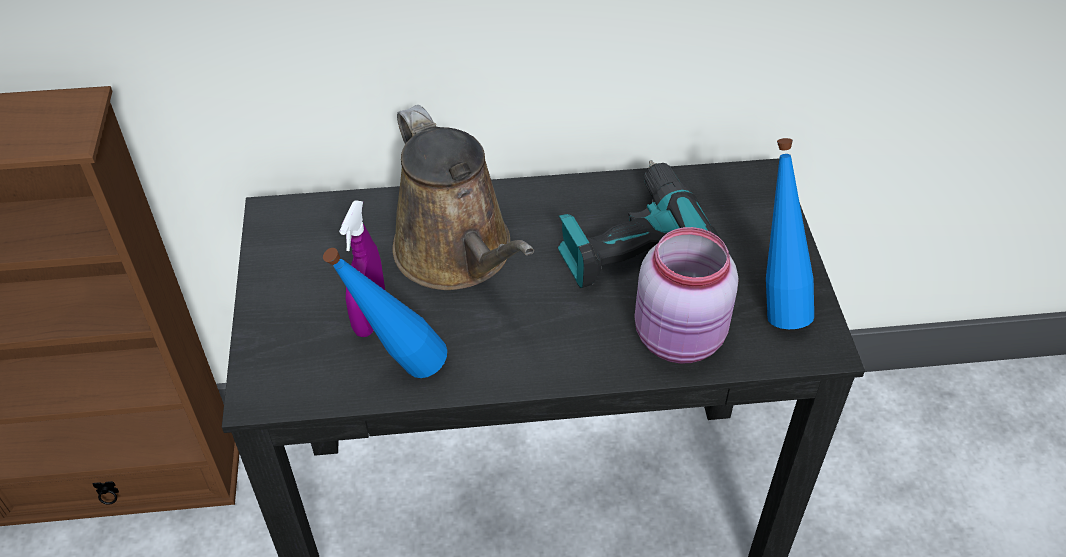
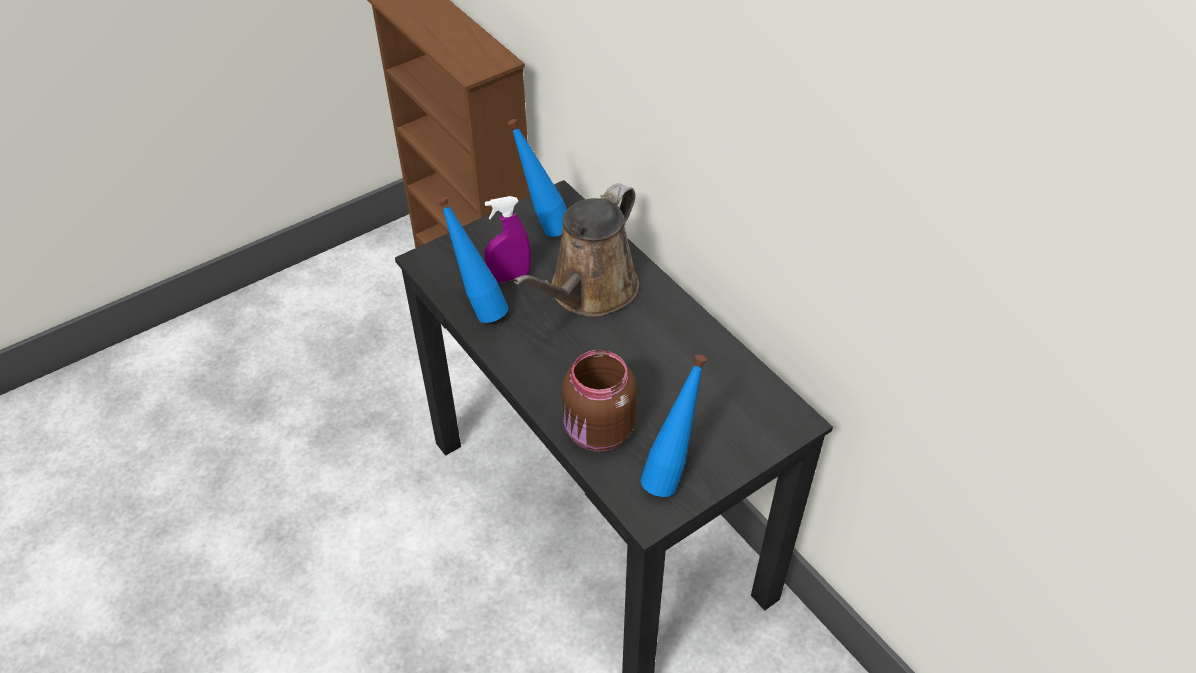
camera: 60 degrees right, 0 degrees up
power drill [558,160,721,288] -> none
pink jar [635,227,739,364] -> brown jar [562,349,637,452]
none -> blue bottle [508,119,567,237]

